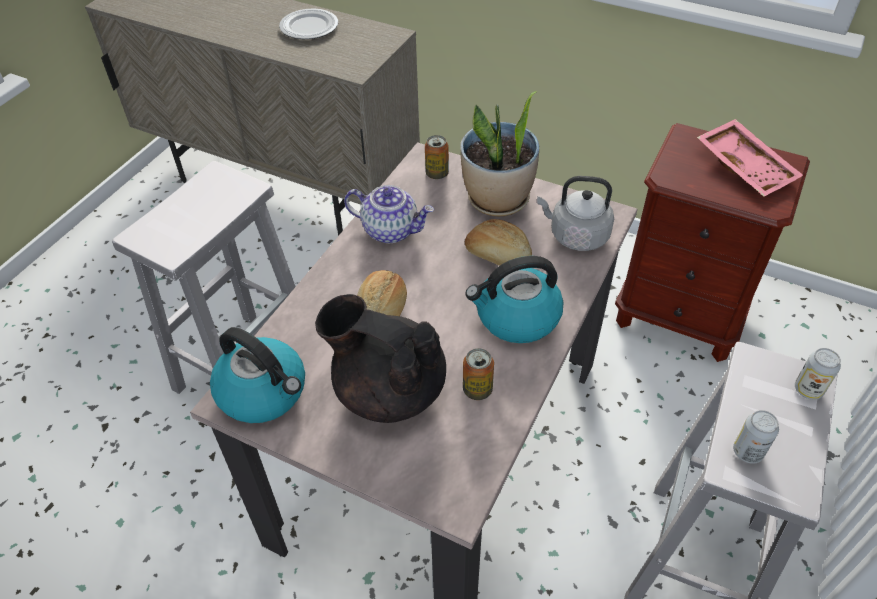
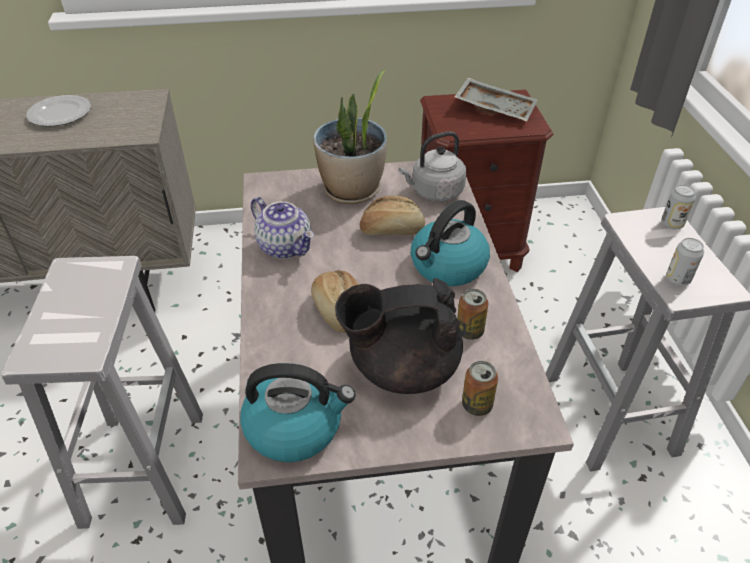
camera: 35 degrees left, 5 degrees down
teapot [344,185,434,243] -> teapot turned 60 degrees clockwise [251,197,314,259]
can [425,135,449,179] -> can moved to [462,361,498,416]
pink tray [697,119,803,197] -> grey tray [455,77,538,121]

